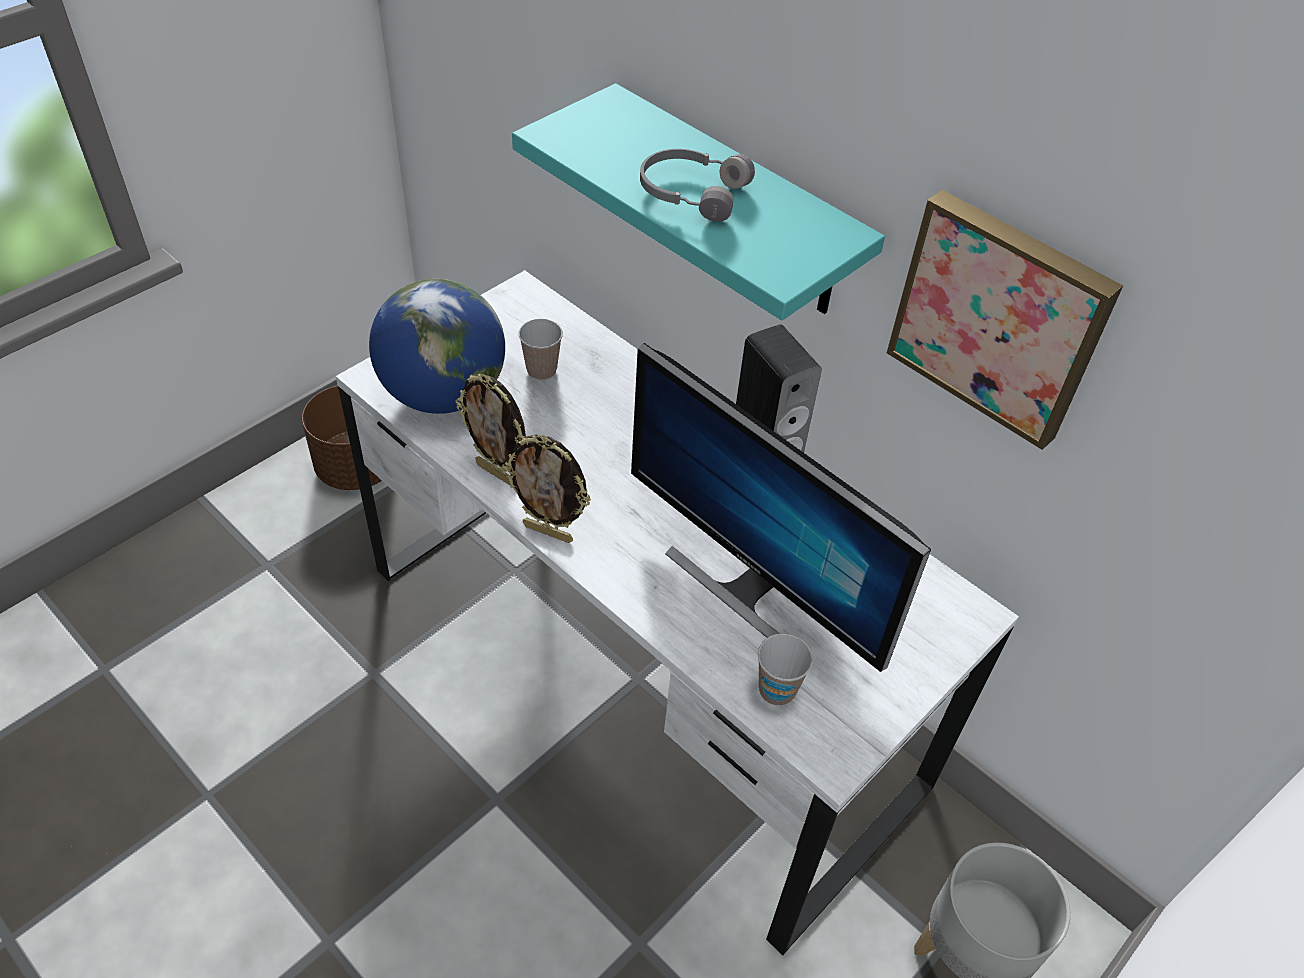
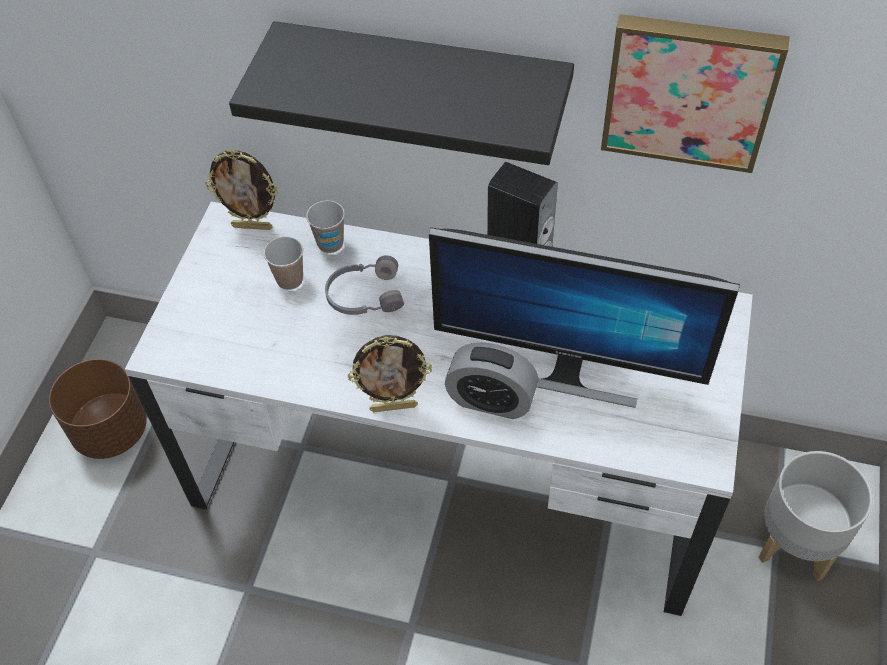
camera: 25 degrees left, 5 degrees up
globe [369,279,505,414] -> none
picture frame [456,374,526,486] -> picture frame moved to [205,149,278,230]
turquoise shelf [512,83,885,320] -> black shelf [229,21,574,165]
grey headphones [640,149,755,222] -> grey headphones moved to [325,255,404,315]
cup [758,633,813,706] -> cup moved to [306,200,345,253]
none -> alarm clock [445,343,539,419]

